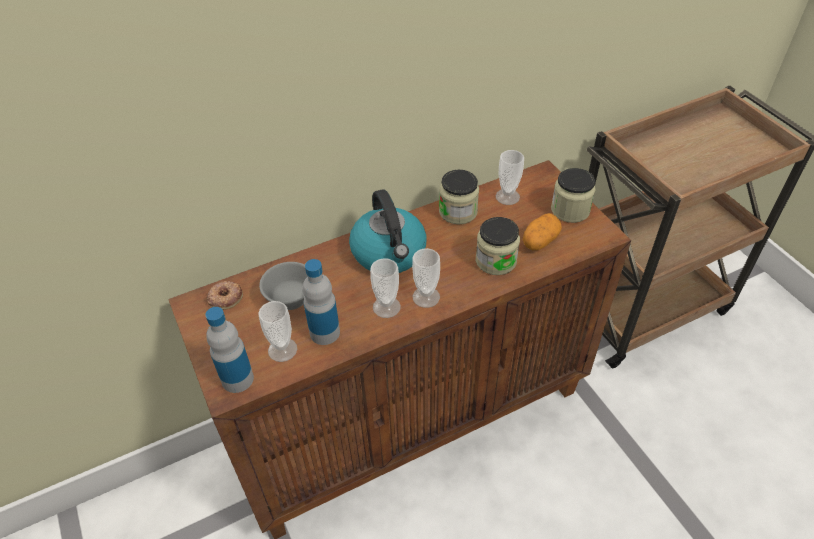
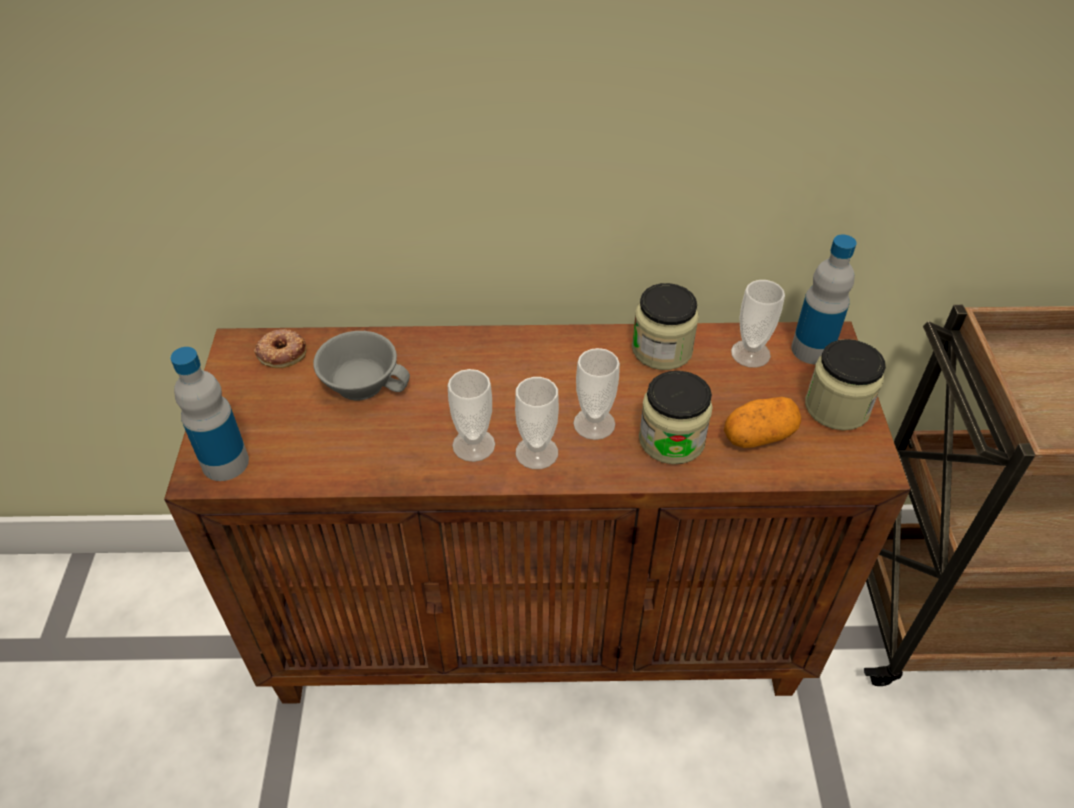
camera: 25 degrees right, 0 degrees up
cup [258,301,297,362] -> cup moved to [573,348,620,440]
bottle [303,259,340,345] -> bottle moved to [791,235,856,364]
kettle [349,189,427,273] -> none

